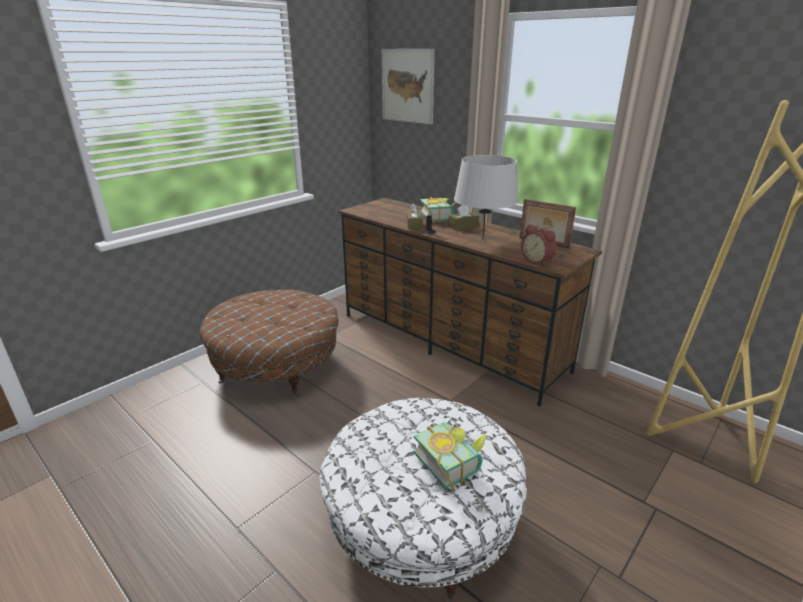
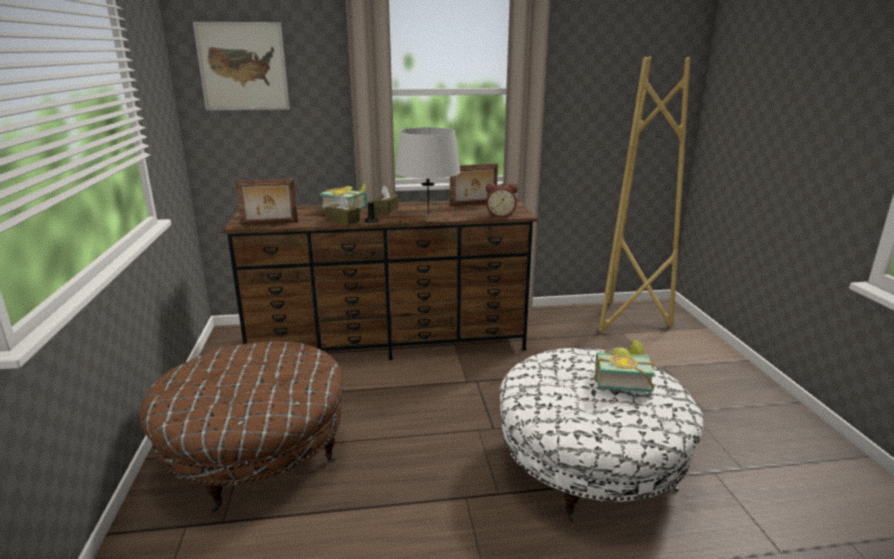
camera: 50 degrees left, 5 degrees down
none -> picture frame [235,179,298,225]

